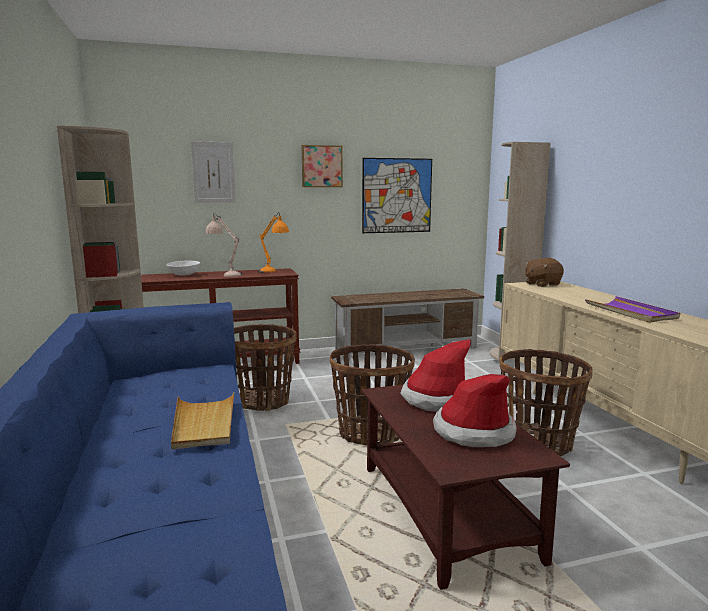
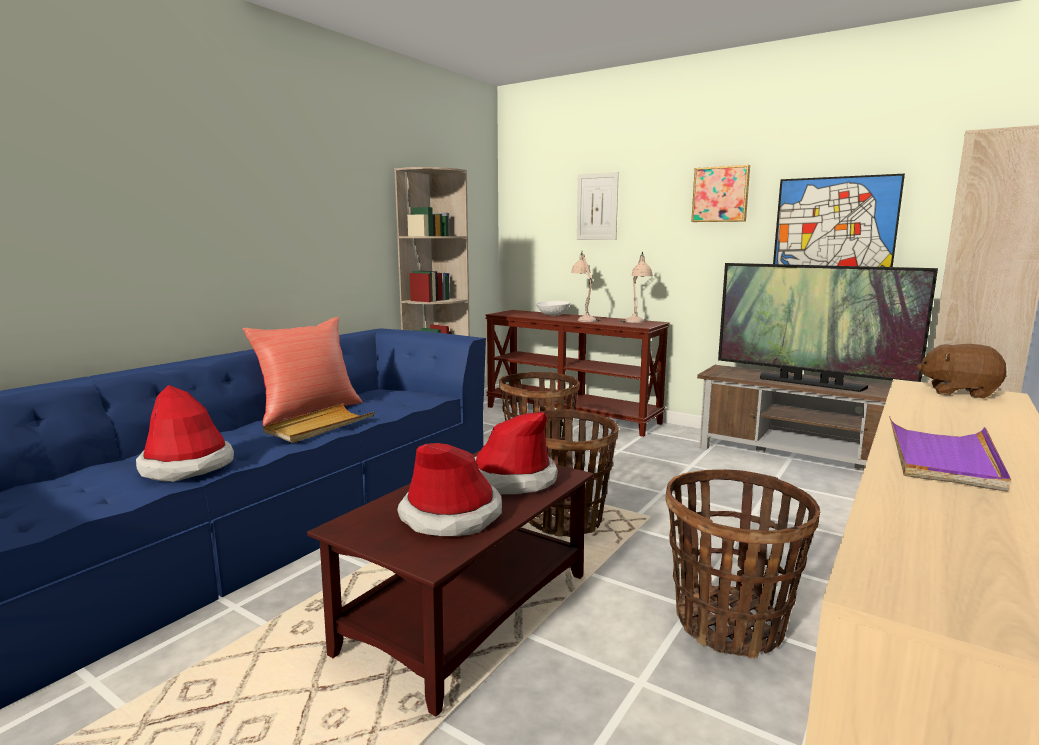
camera: 50 degrees right, 0 degrees up
orange table lamp [258,212,289,273] -> beige table lamp [621,252,653,323]
none -> hat [136,385,234,482]
none -> red pillow [242,317,363,426]
none -> television [718,263,938,392]

